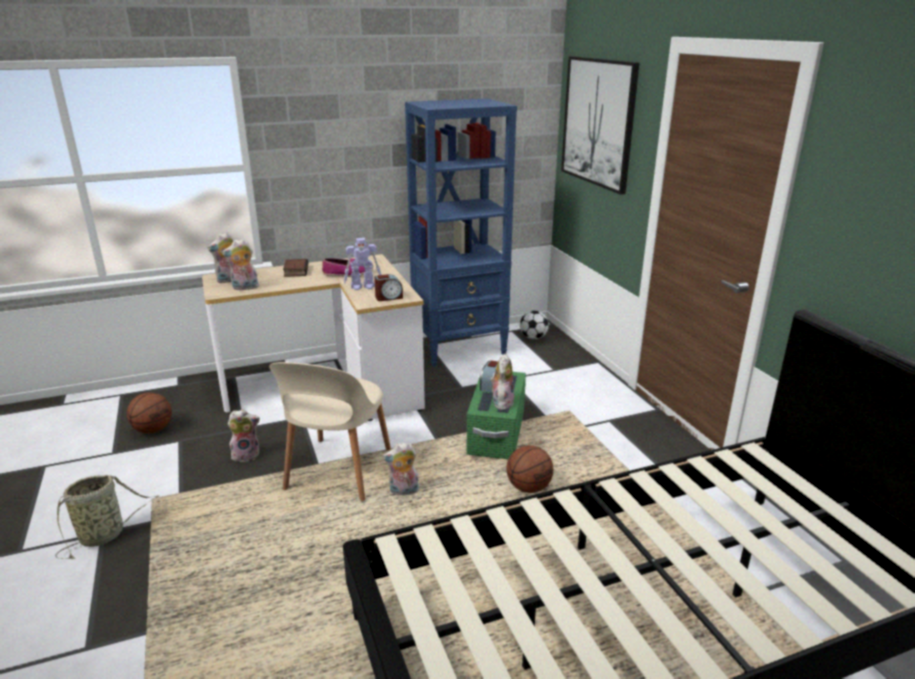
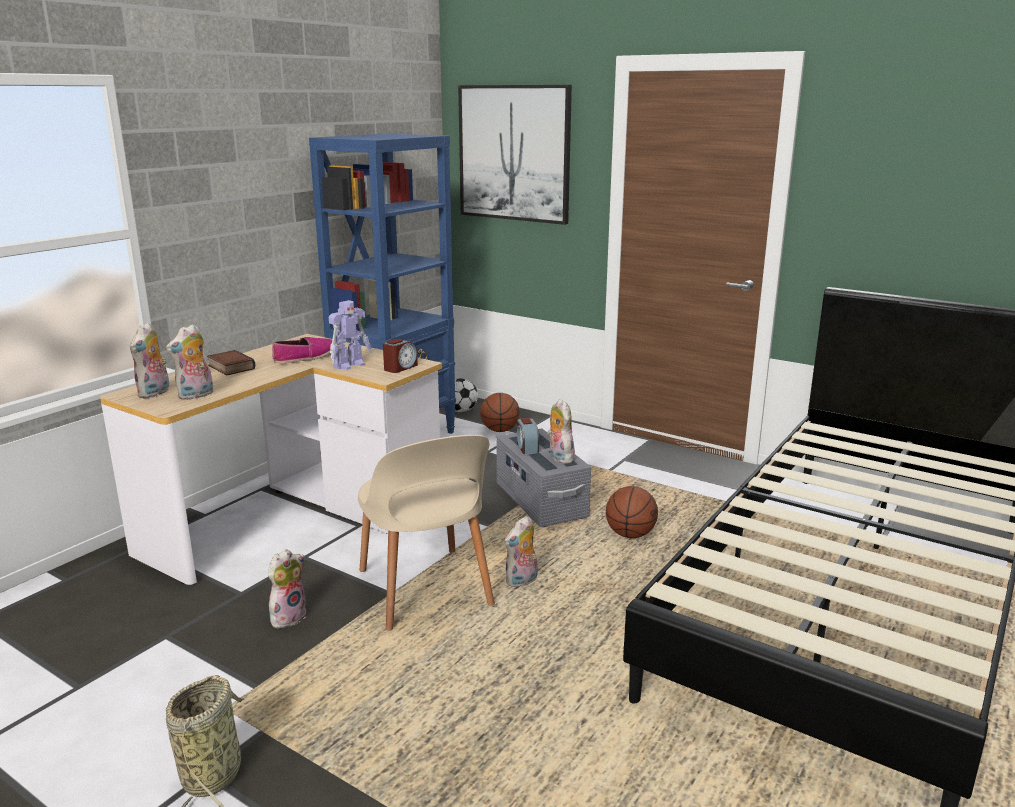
camera: 35 degrees left, 5 degrees down
basketball [127,392,172,434] -> basketball moved to [480,393,520,432]
green storage box [467,372,526,459] -> grey storage box [496,429,591,527]

